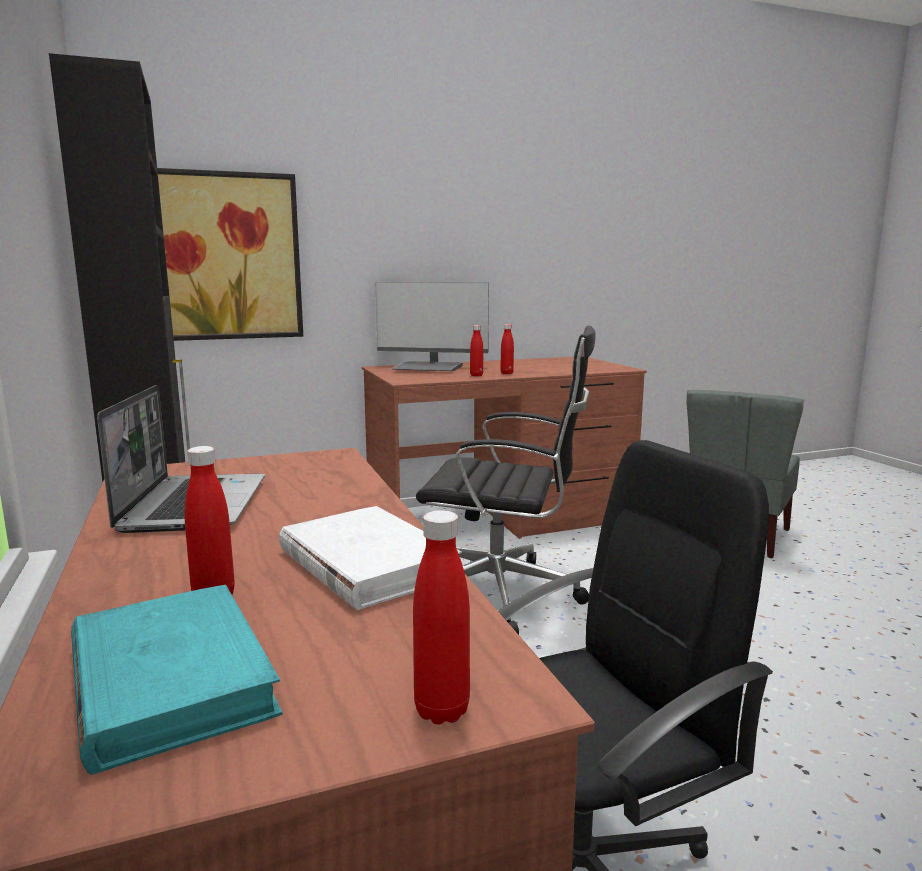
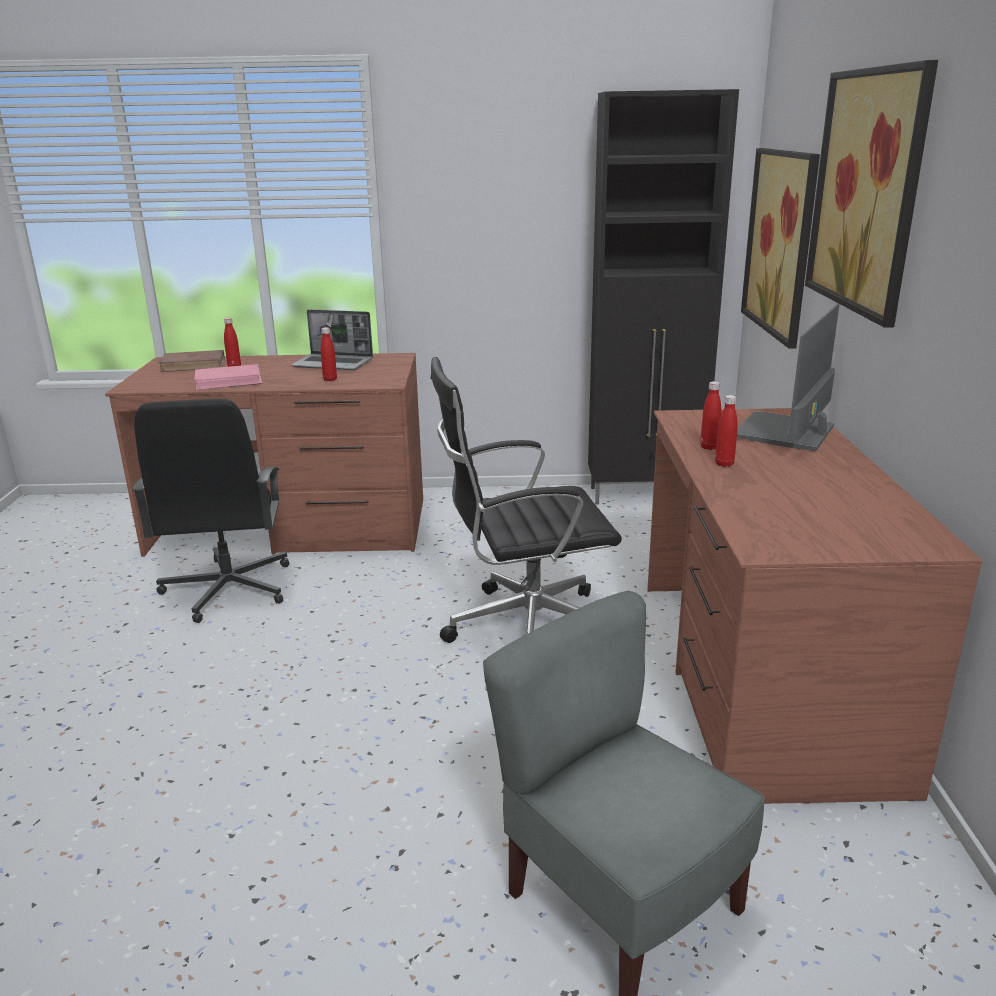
camera: 110 degrees right, 10 degrees up
turquoise book [71,585,282,775] -> brown book [158,350,225,372]
white book [279,506,462,610] -> pink book [194,364,262,390]
red bottle [413,510,470,725] -> red bottle moved to [321,327,337,381]
black office chair [416,326,596,635] -> black office chair turned 45 degrees clockwise [431,357,622,643]
none -> picture [805,60,938,328]

